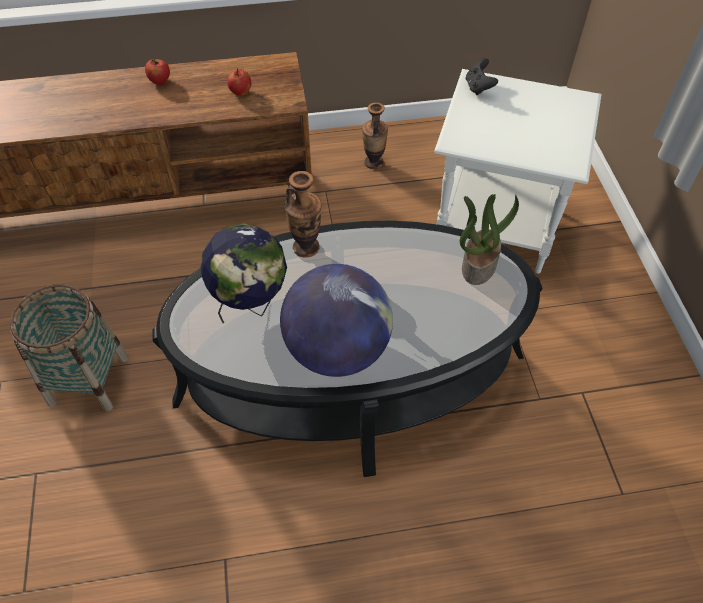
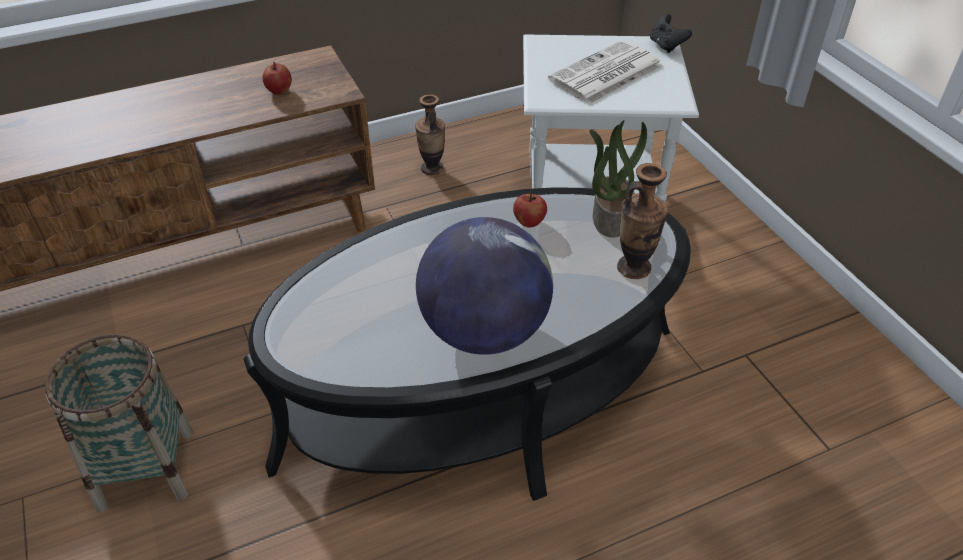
camera: 15 degrees left, 10 degrees down
apple [145,58,170,85] -> apple moved to [513,193,547,228]
globe [200,224,287,323] -> none
vase [284,171,322,258] -> vase moved to [617,163,668,279]
black game controller [465,58,498,95] -> black game controller moved to [650,14,692,53]
none -> newspaper [548,40,662,105]

